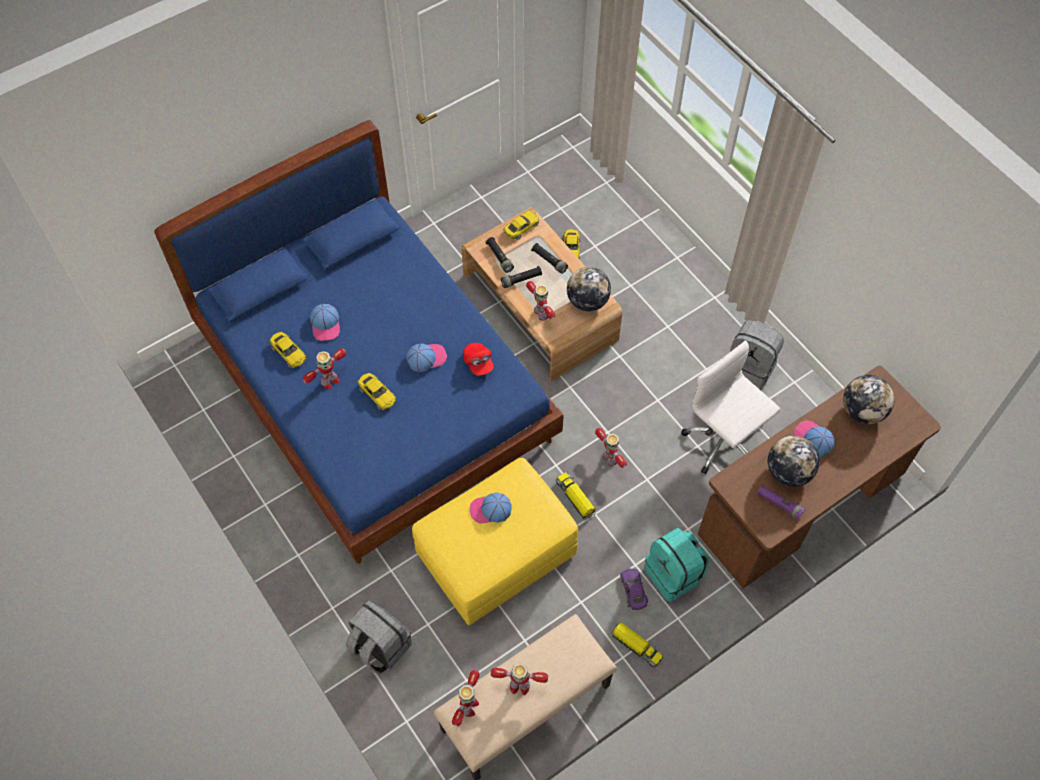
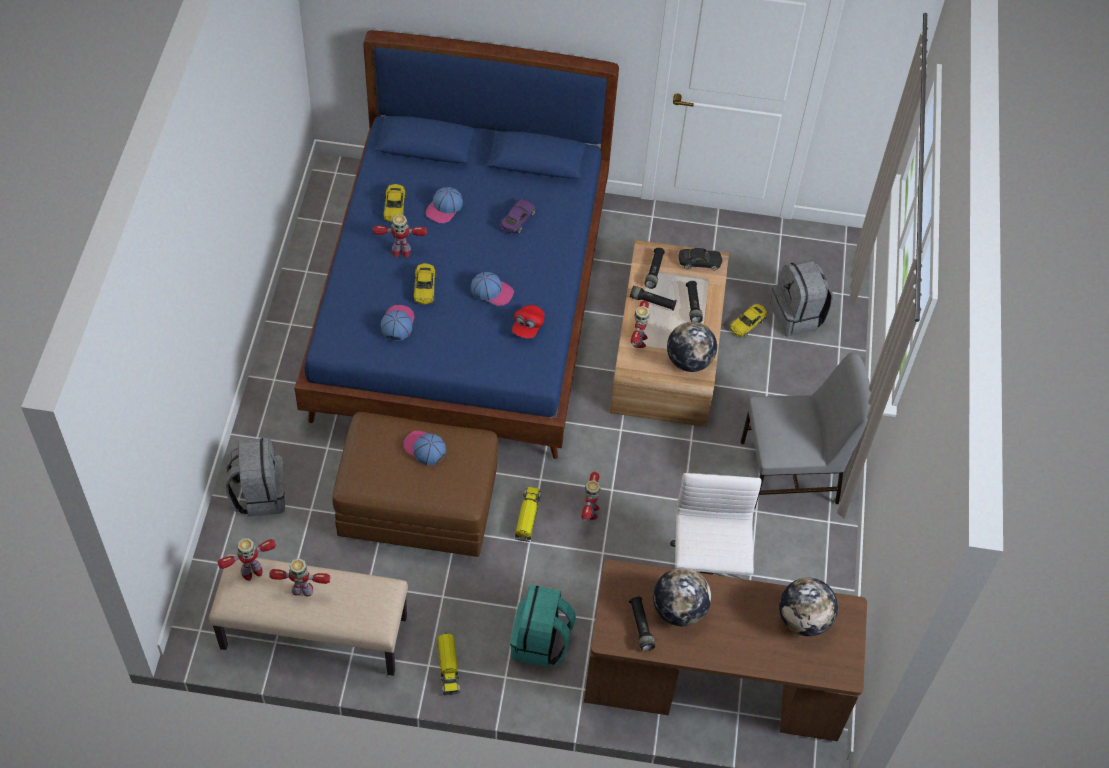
camera: 40 degrees right, 5 degrees down
yellow ottoman [412,458,578,626] -> brown ottoman [332,412,498,557]
toy robot [491,663,548,695] -> toy robot turned 135 degrees clockwise [269,558,330,597]
yellow toy car [503,211,539,240] -> black toy car [678,248,723,270]
purple toy car [620,568,648,610] -> purple toy car moved to [500,199,536,234]
grey backpack [730,320,784,389] -> grey backpack moved to [770,259,833,337]
purple flashlight [756,485,805,520] -> black flashlight [629,596,655,651]
cap [794,420,835,457] -> cap moved to [381,305,415,341]
none -> grey chair [741,353,871,509]

